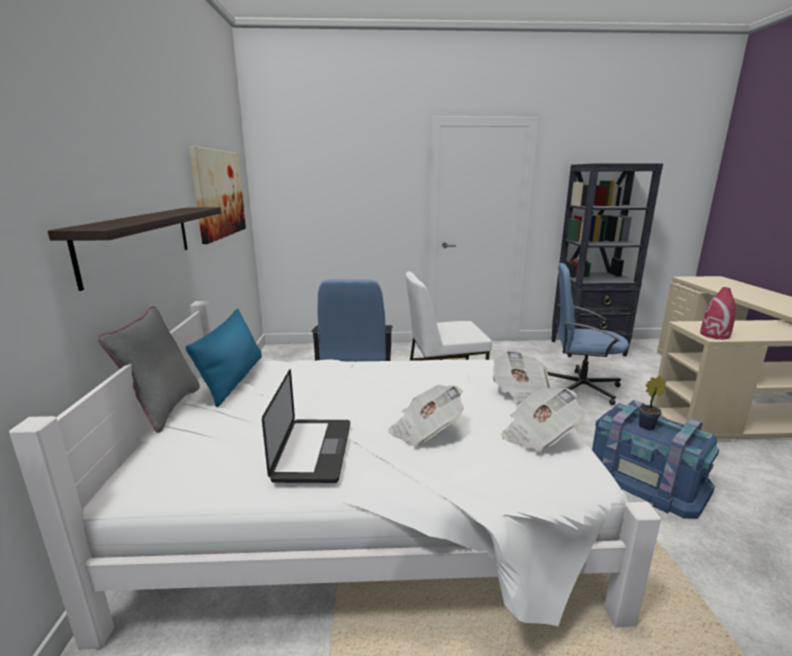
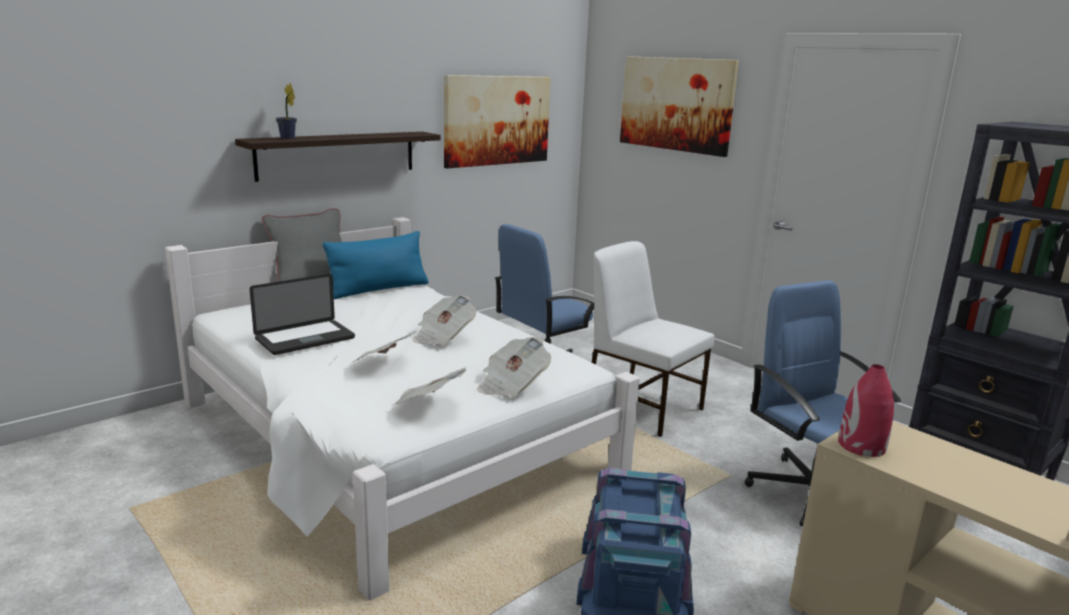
camera: 50 degrees right, 0 degrees up
potted plant [639,376,666,430] -> potted plant moved to [276,83,297,139]
none -> newspaper [413,295,476,345]
none -> picture [620,56,739,157]

